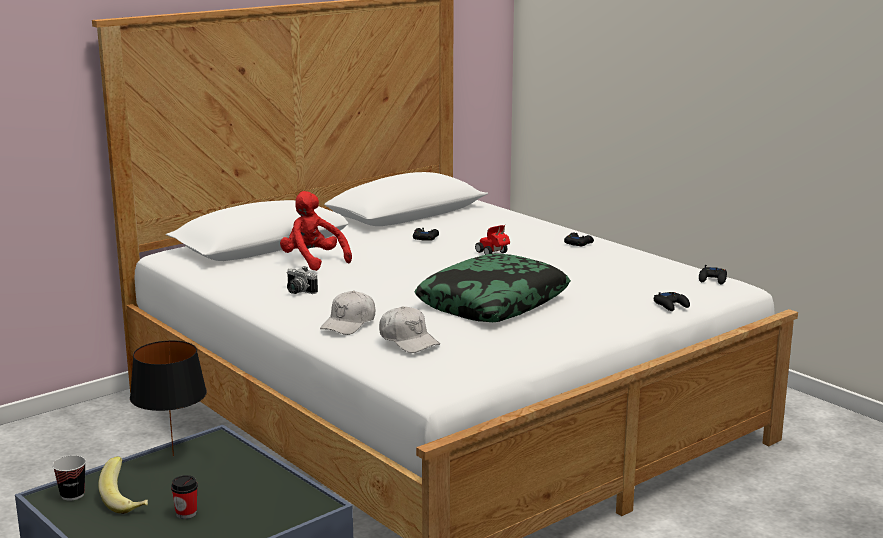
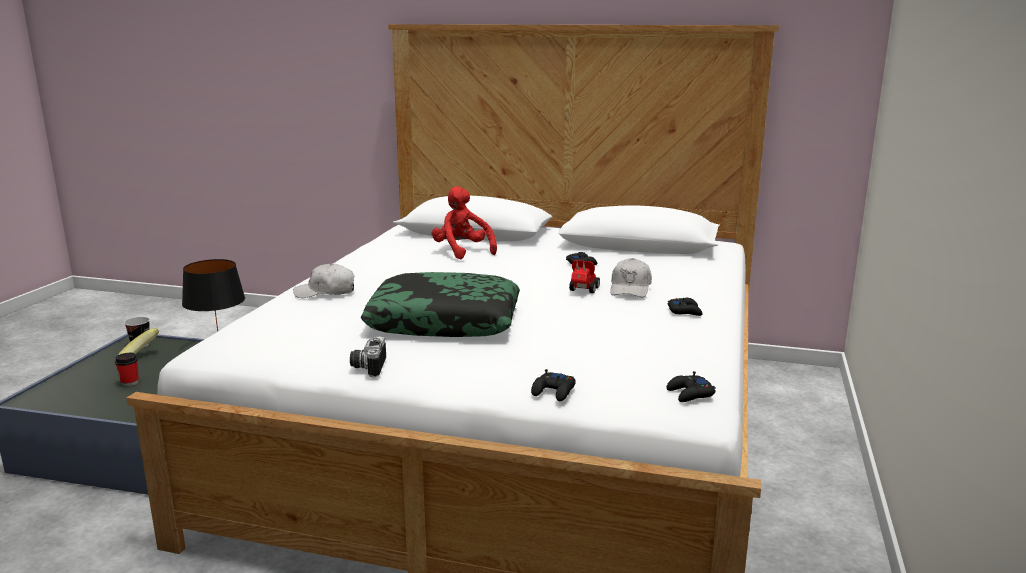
camera: 55 degrees right, 0 degrees up
red plush toy [280,191,352,271] -> red plush toy turned 45 degrees counterclockwise [432,186,497,259]
camera [286,266,318,294] -> camera moved to [350,336,386,377]
white cap [379,306,440,353] -> white cap moved to [610,258,652,297]

